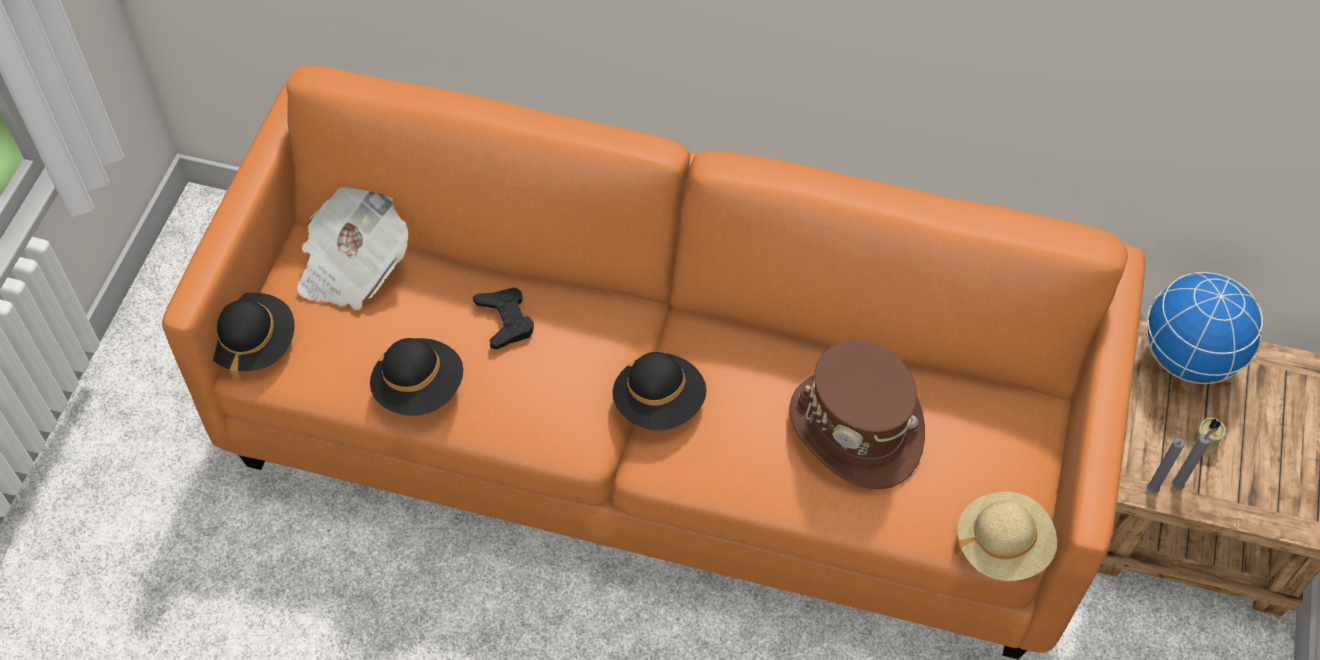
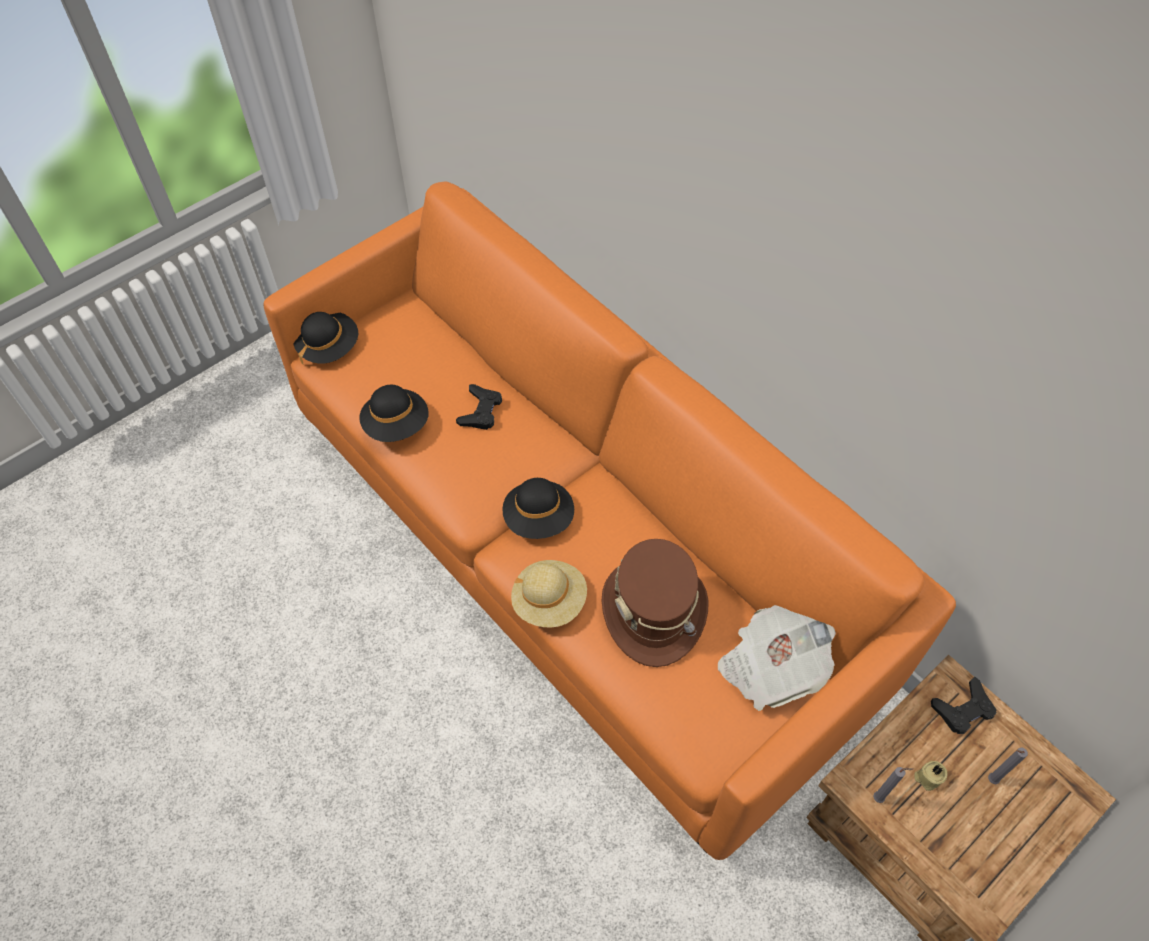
camera: 35 degrees right, 0 degrees up
newspaper [297,187,408,310] -> newspaper moved to [718,605,836,711]
beige hat [955,492,1057,581] -> beige hat moved to [511,560,587,627]
globe [1147,272,1263,384] -> black game controller [931,677,997,734]
grey candle [1147,438,1185,494] -> grey candle moved to [988,747,1028,784]

